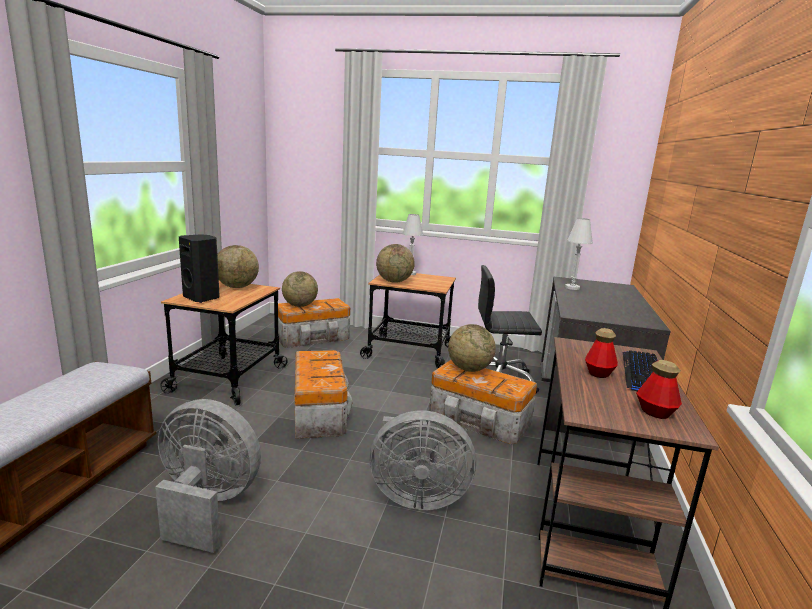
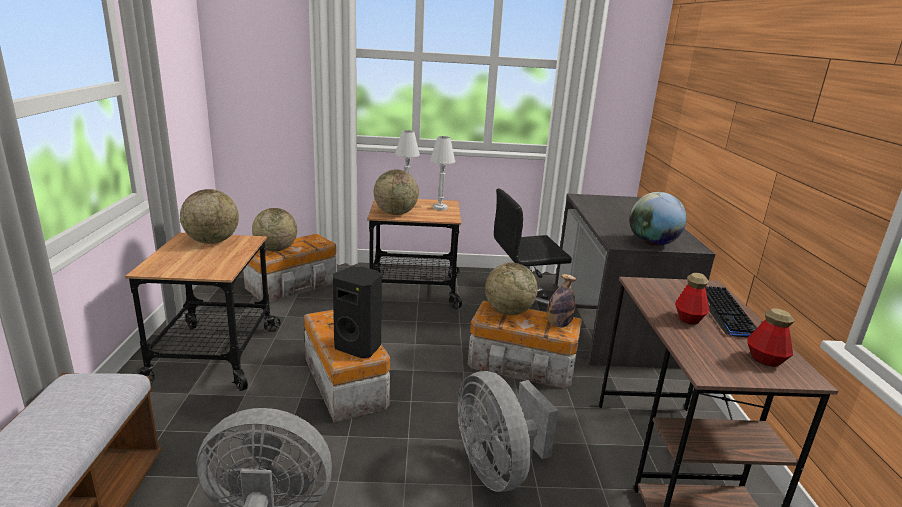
camera: 15 degrees left, 5 degrees up
black speaker [179,234,220,303] -> black speaker moved to [332,266,382,359]
grey fan [370,410,476,510] -> grey fan turned 75 degrees clockwise [458,371,558,492]
white table lamp [565,218,593,290] -> white table lamp moved to [430,136,455,210]
none -> bottle [547,274,576,327]
none -> globe [629,192,687,246]

